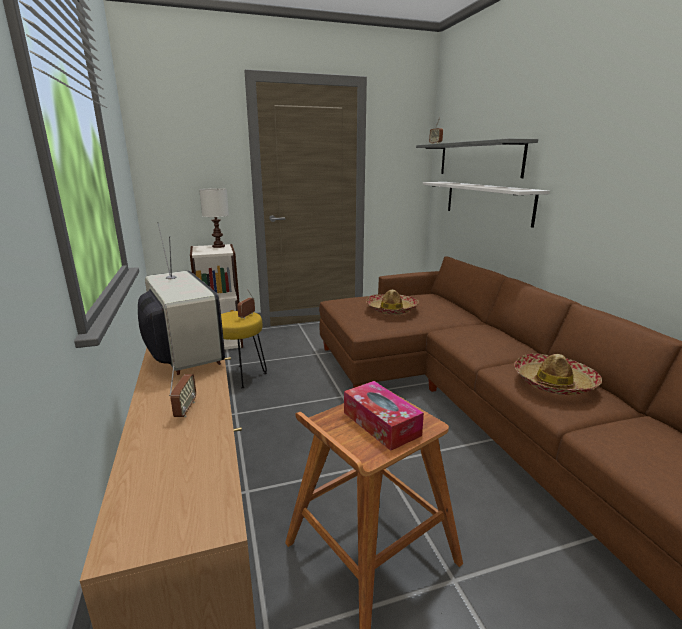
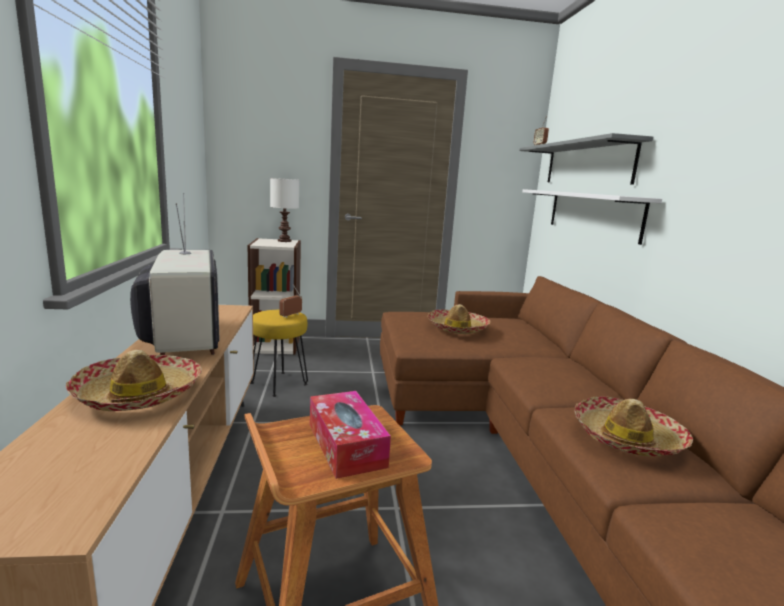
camera: 10 degrees right, 5 degrees down
radio [169,362,196,417] -> hat [66,350,202,411]

